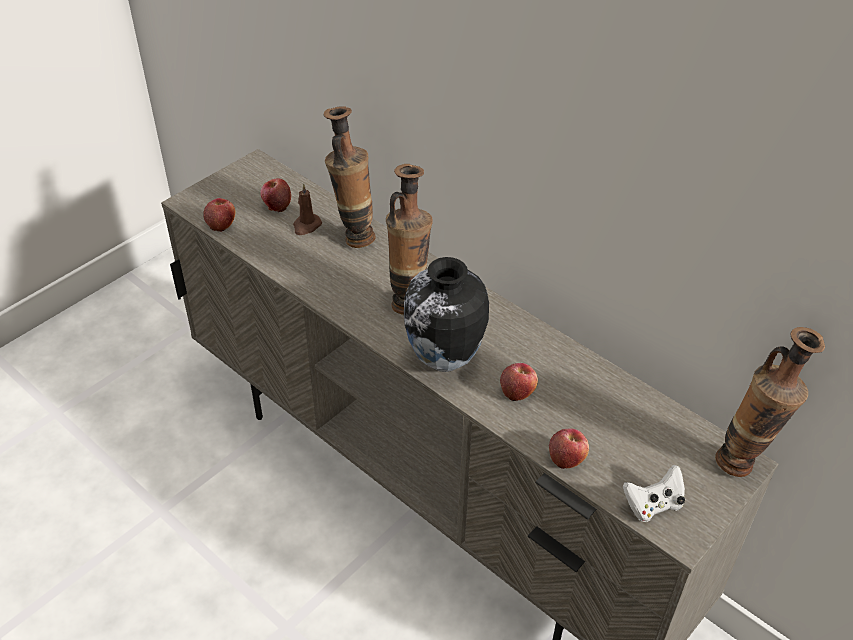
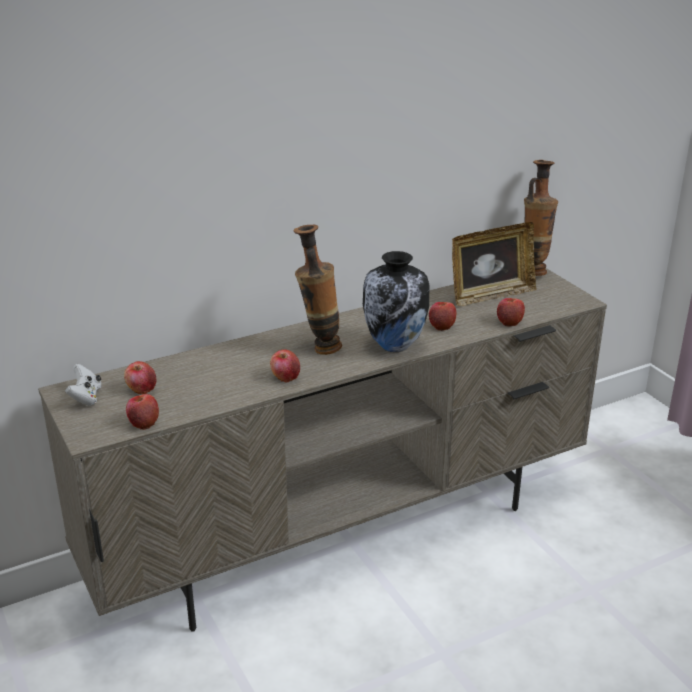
camera: 70 degrees left, 15 degrees down
brown candle [293,184,322,235] -> none
vase [324,106,376,248] -> none
white game controller [623,465,685,522] -> white game controller moved to [65,364,101,406]
none -> apple [270,349,300,383]
none -> picture frame [452,222,537,306]

